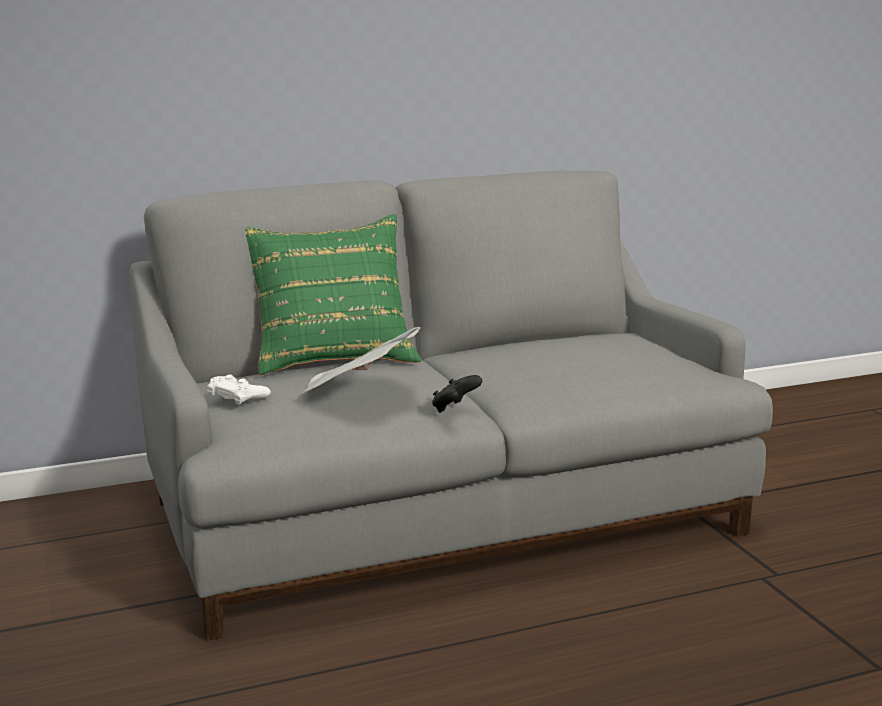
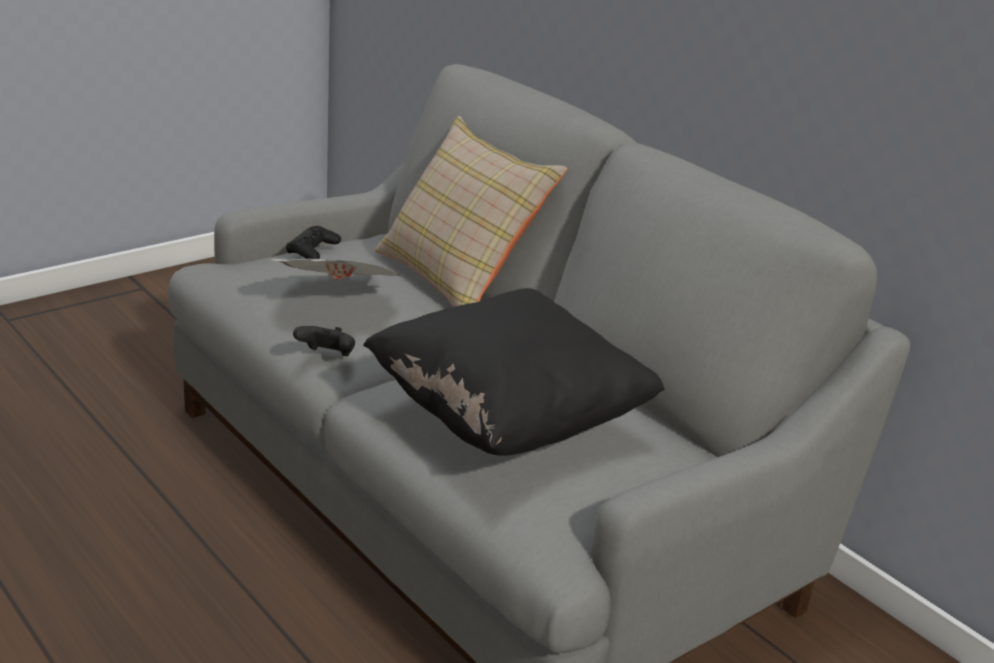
camera: 70 degrees right, 10 degrees up
white game controller [206,375,271,405] -> black game controller [286,226,341,259]
green pillow [245,214,421,376] -> beige pillow [375,116,568,307]
none -> black pillow [363,288,665,456]

